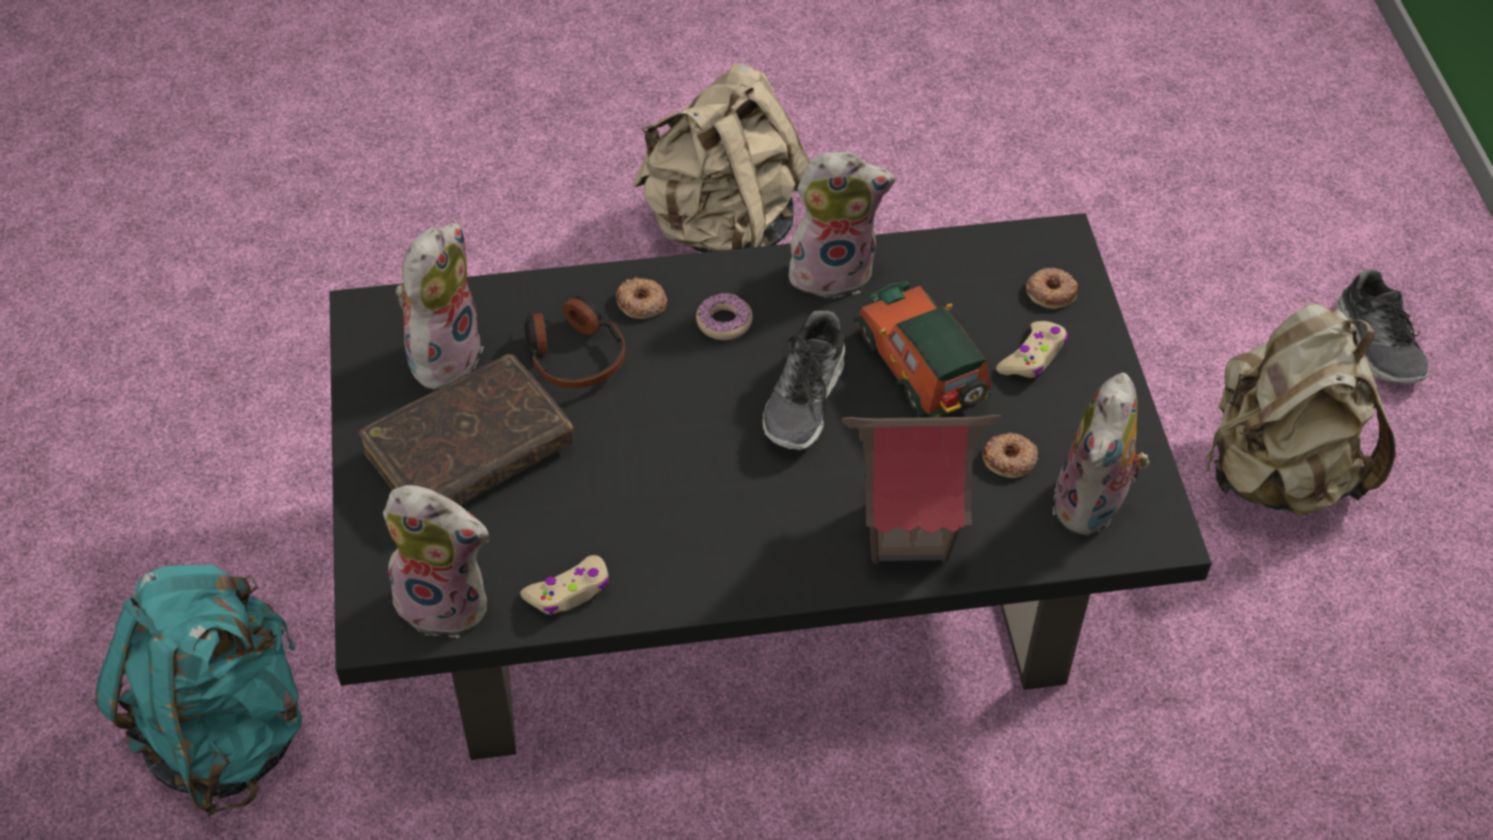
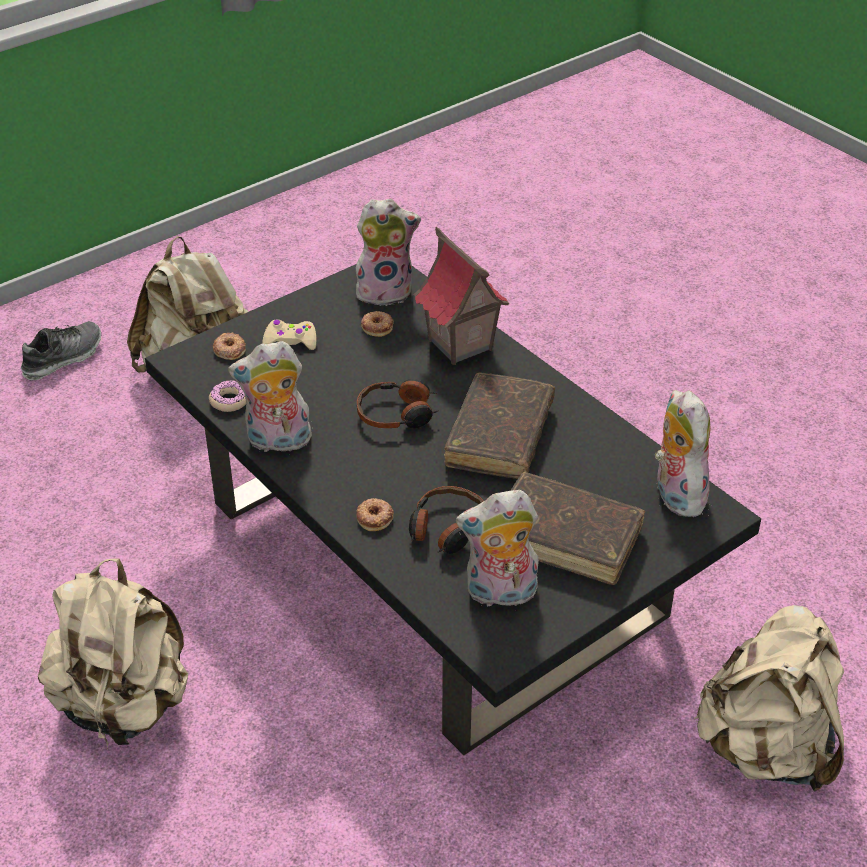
camera: 120 degrees left, 10 degrees down
turquoise backpack [95,565,302,816] -> beige backpack [694,605,844,792]
beige game controller [520,555,609,615] -> none
donut [696,292,753,340] -> donut moved to [209,380,246,412]
shoe [762,311,845,450] -> headphones [357,379,439,428]
plush toy [788,152,896,299] -> plush toy turned 60 degrees counterclockwise [228,341,315,452]
toy car [853,281,991,417] -> none
none -> brown book [444,372,555,479]

